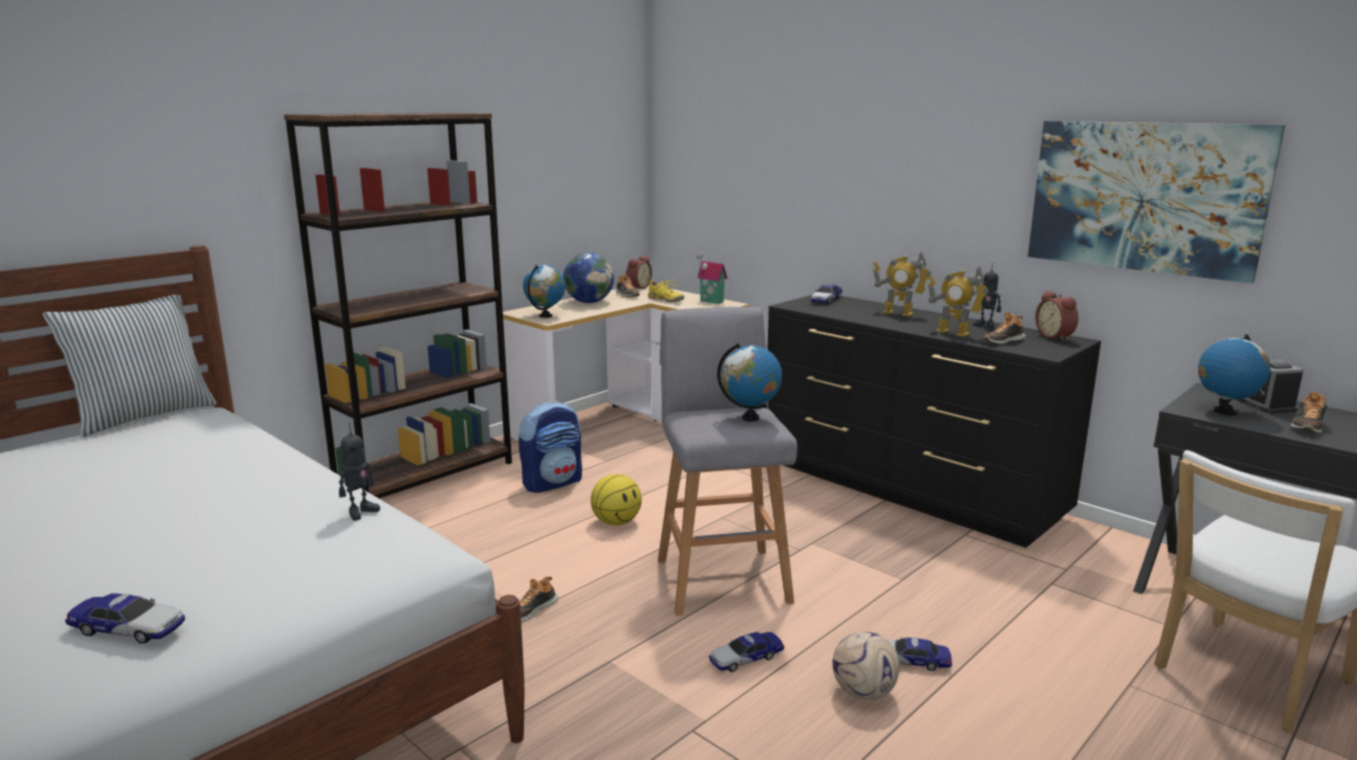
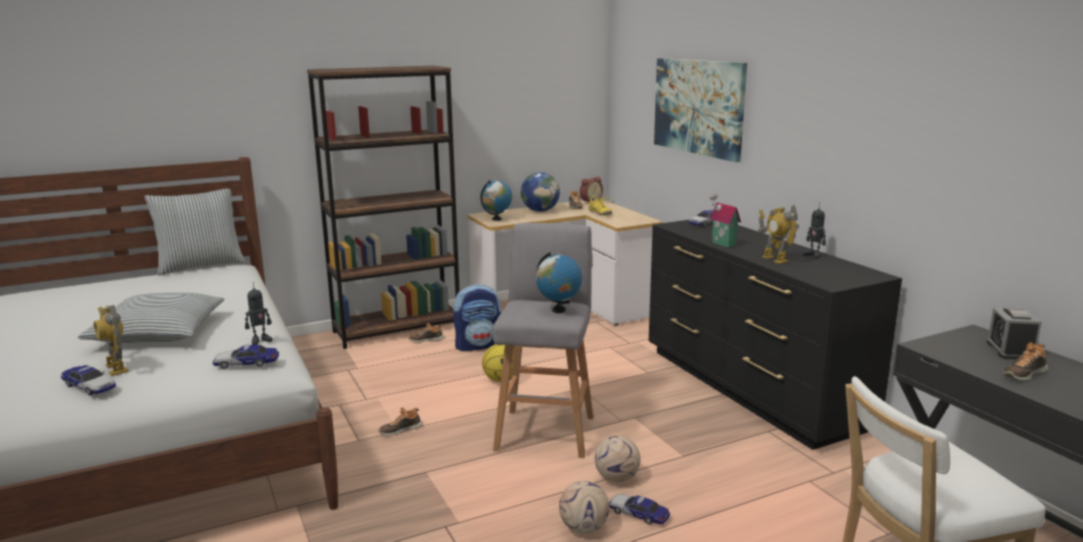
camera: 20 degrees right, 0 degrees up
toy house [696,252,727,304] -> toy house moved to [710,194,741,248]
toy car [709,632,784,672] -> toy car moved to [213,344,279,369]
toy robot [873,251,931,316] -> toy robot moved to [94,305,129,376]
shoe [983,312,1026,344] -> shoe moved to [408,323,444,342]
picture [1028,121,1285,283] -> picture moved to [654,58,747,162]
alarm clock [1035,291,1078,341] -> none
globe [1198,334,1271,415] -> none
none -> pillow [78,293,224,343]
none -> football [595,436,641,482]

